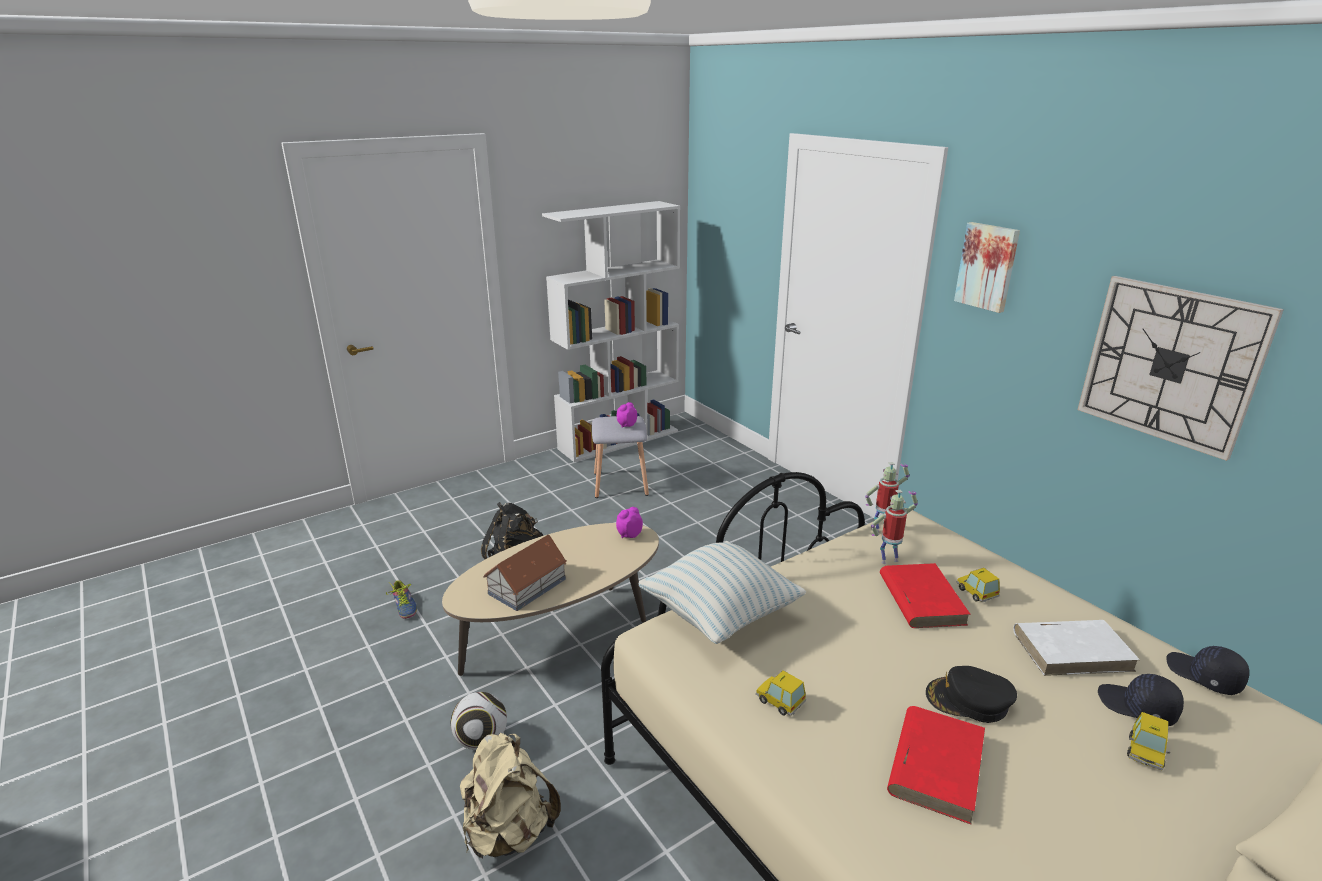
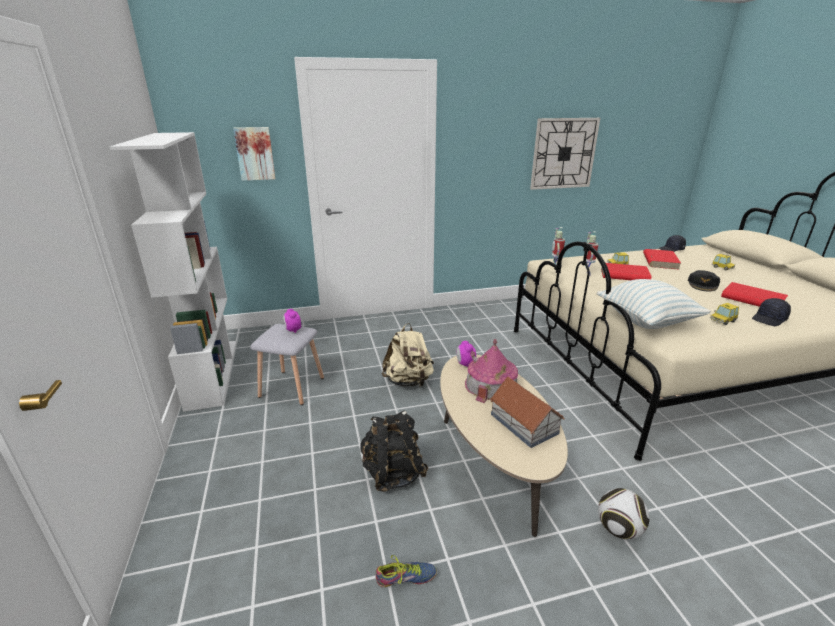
camera: 70 degrees left, 0 degrees up
beige backpack [460,732,561,859] -> beige backpack moved to [382,323,434,387]
picture [954,222,1020,313] -> picture moved to [233,127,275,181]
white book [1013,620,1140,676] -> red book [643,249,681,270]
black cap [1098,674,1184,726] -> black cap moved to [752,298,791,326]
none -> toy house [465,339,518,403]

